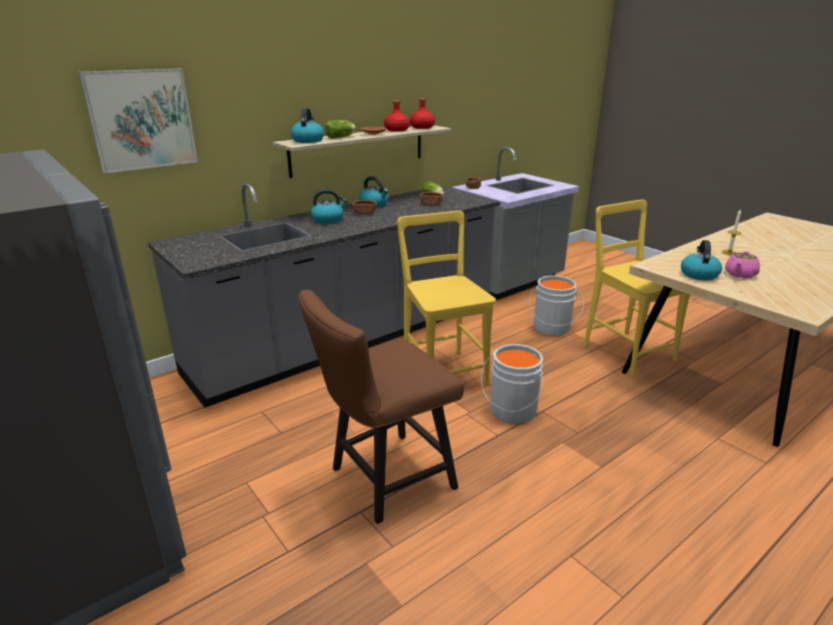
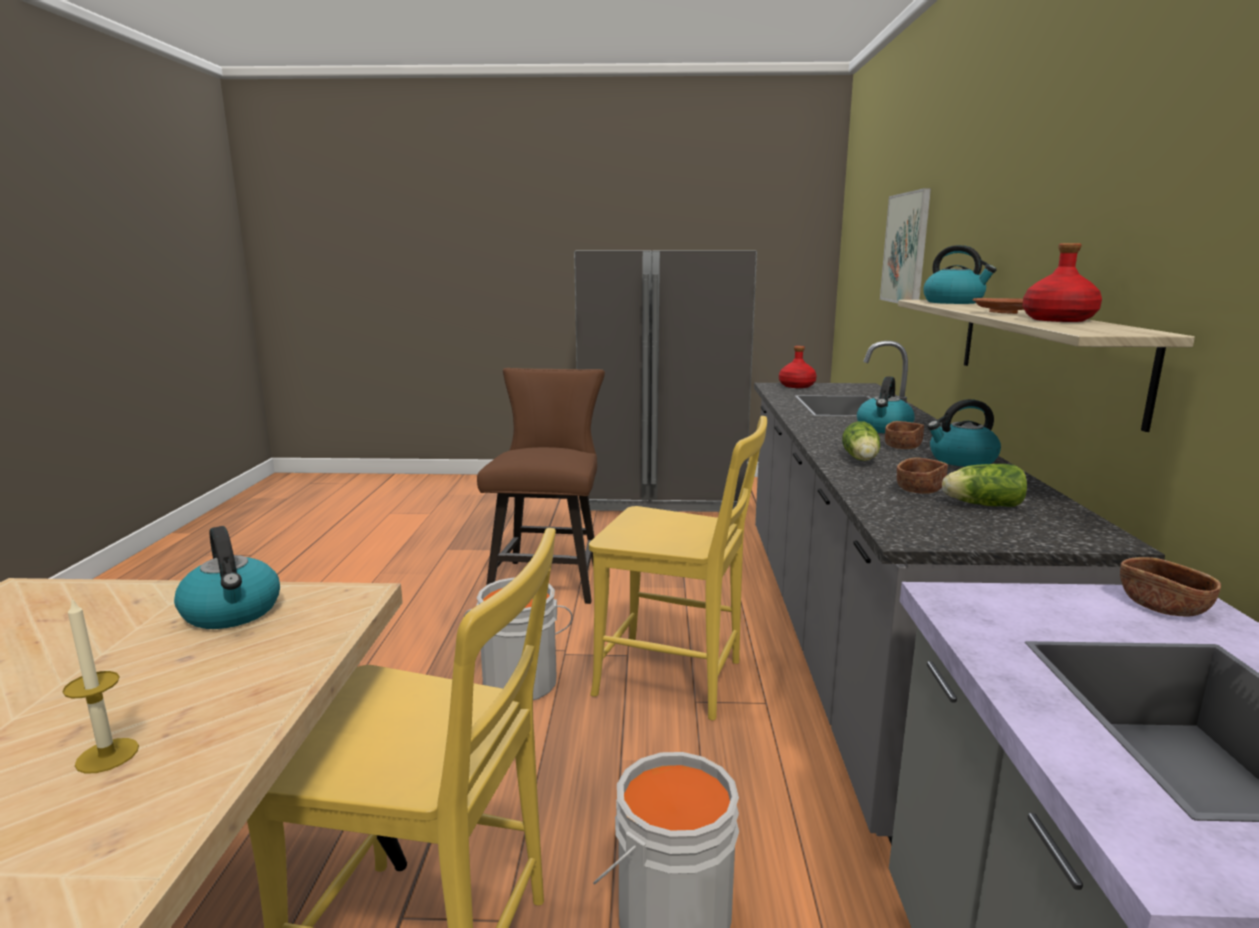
camera: 130 degrees right, 10 degrees down
lettuce [325,120,356,139] -> lettuce moved to [842,421,880,461]
red bottle [410,98,435,129] -> red bottle moved to [779,346,817,388]
pink teapot [725,251,760,278] -> none

